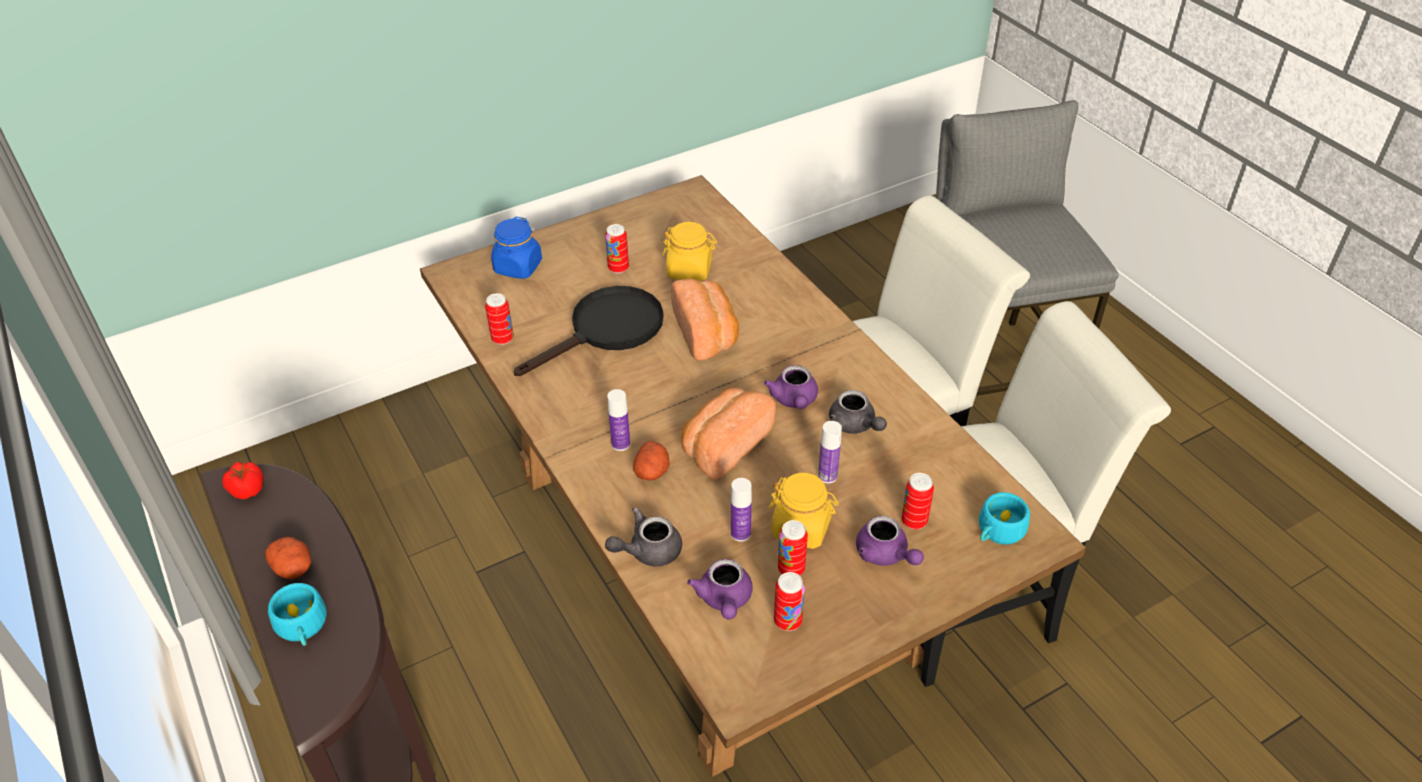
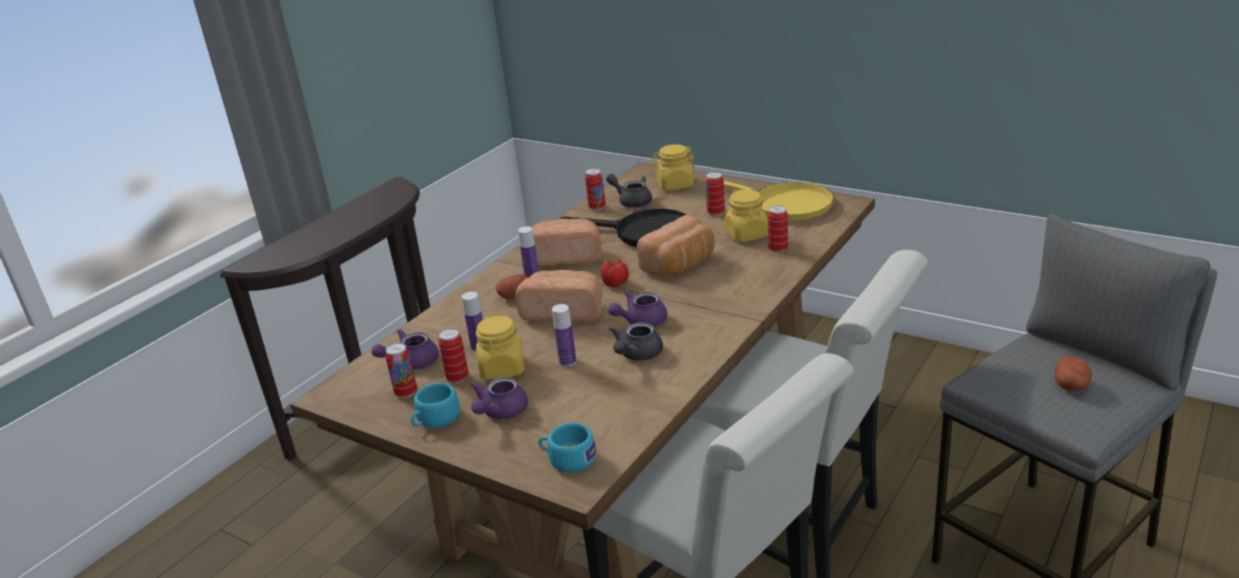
camera: 65 degrees right, 15 degrees down
tomato [222,462,264,499] -> tomato moved to [601,259,629,287]
potato [265,537,311,579] -> potato moved to [1055,356,1092,391]
turquoise cup [268,583,327,646] -> turquoise cup moved to [410,383,460,428]
blue jar [491,217,542,279] -> yellow jar [652,144,696,190]
grey teapot [605,507,682,567] -> grey teapot moved to [606,174,652,208]
can [901,473,934,529] -> can moved to [768,205,788,253]
none -> bread [532,218,602,267]
none -> yellow frying pan [724,181,834,220]

